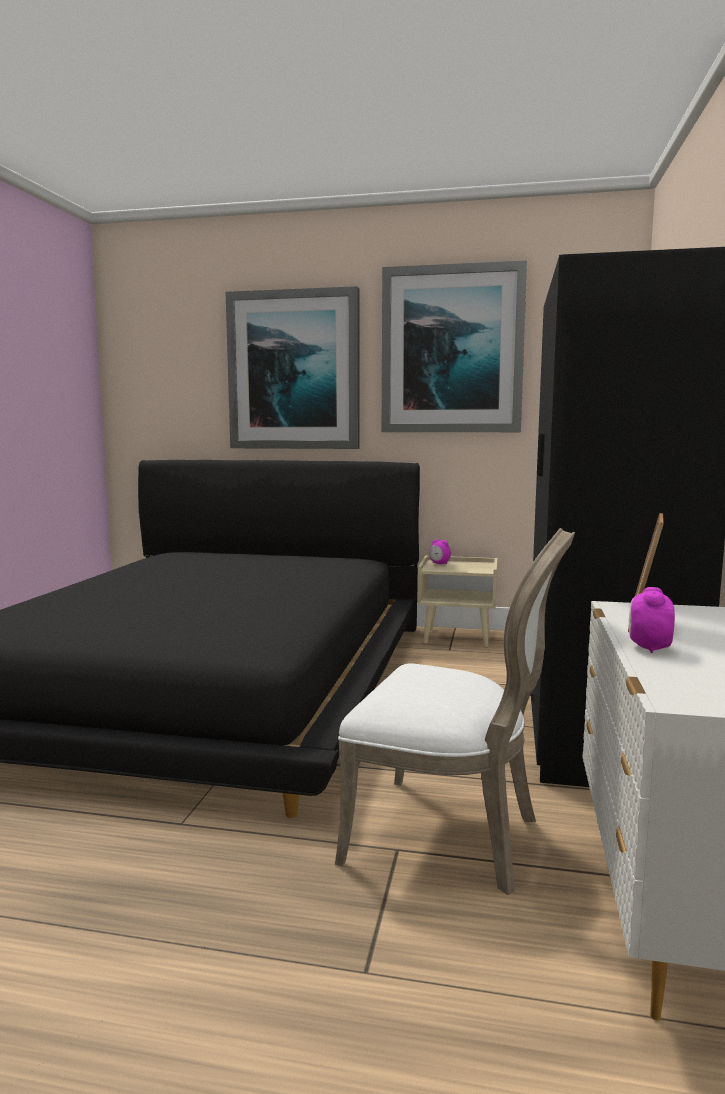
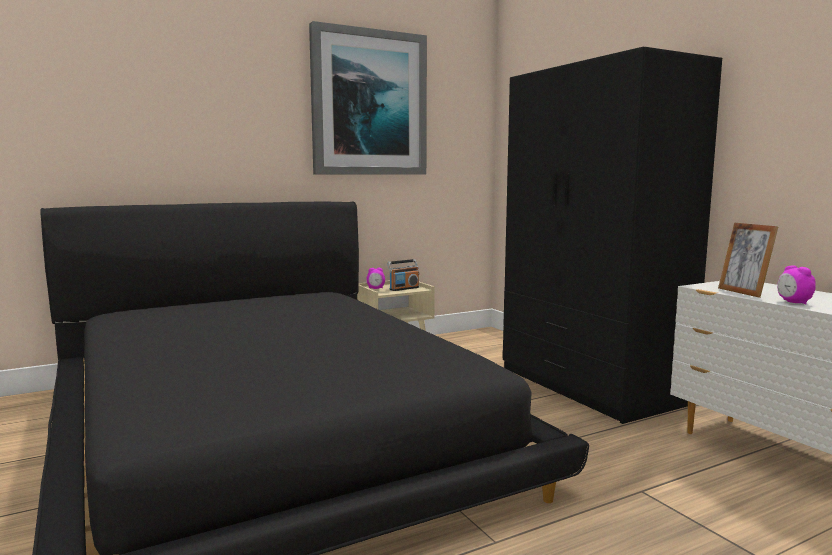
camera: 40 degrees left, 0 degrees up
picture [226,286,360,449] -> none
white chair [335,528,575,895] -> none
none -> radio [387,259,419,291]

